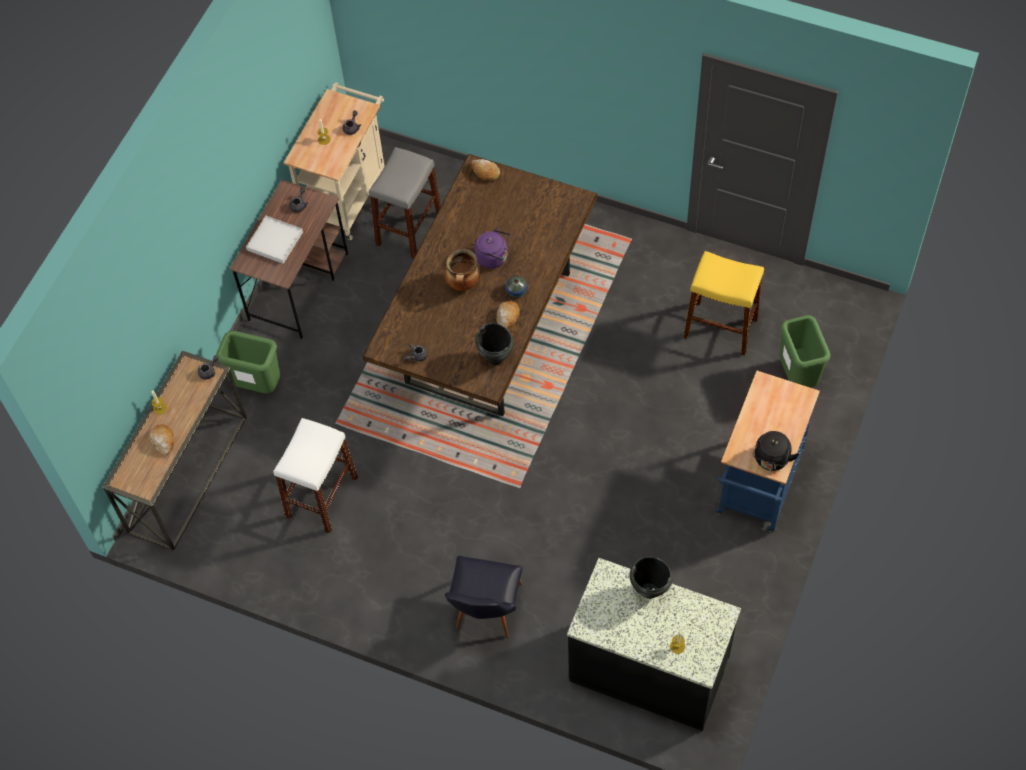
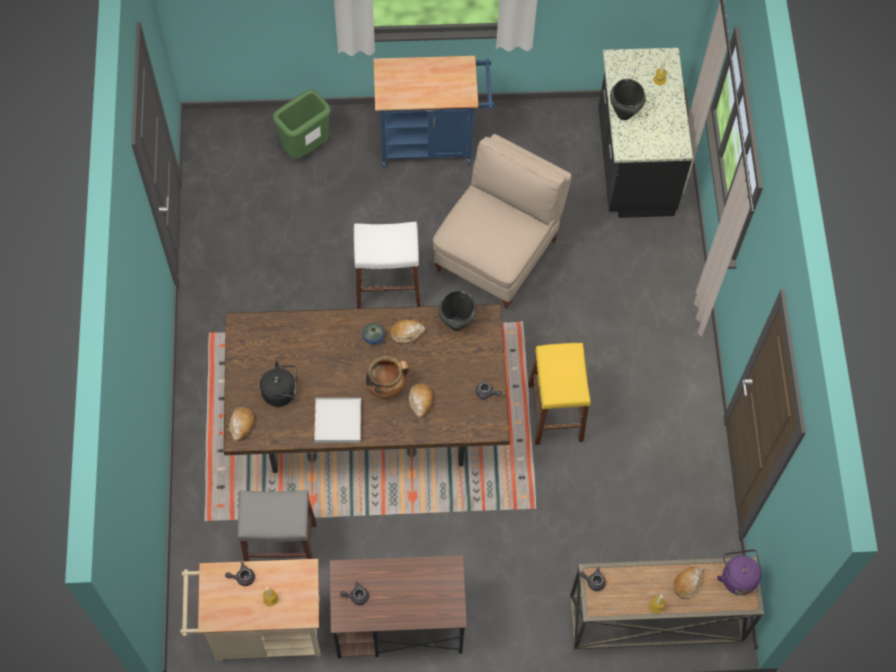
camera: 120 degrees left, 5 degrees up
green trash can [216,331,280,393] -> none
white tray [246,216,303,264] -> white tray moved to [314,398,361,443]
white stool [273,418,358,533] -> white stool moved to [354,222,421,309]
black chair [445,556,523,638] -> none
purple kettle [474,227,512,269] -> purple kettle moved to [717,550,761,595]
yellow stool [683,251,764,356] -> yellow stool moved to [528,343,591,445]
black kettle [753,431,799,471] -> black kettle moved to [260,361,297,407]
none -> bread [409,384,433,418]
none -> beige chair [433,134,572,310]

